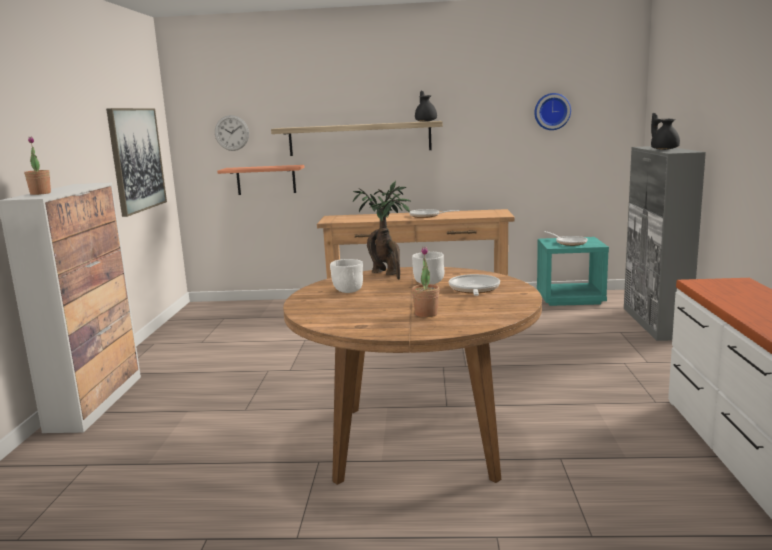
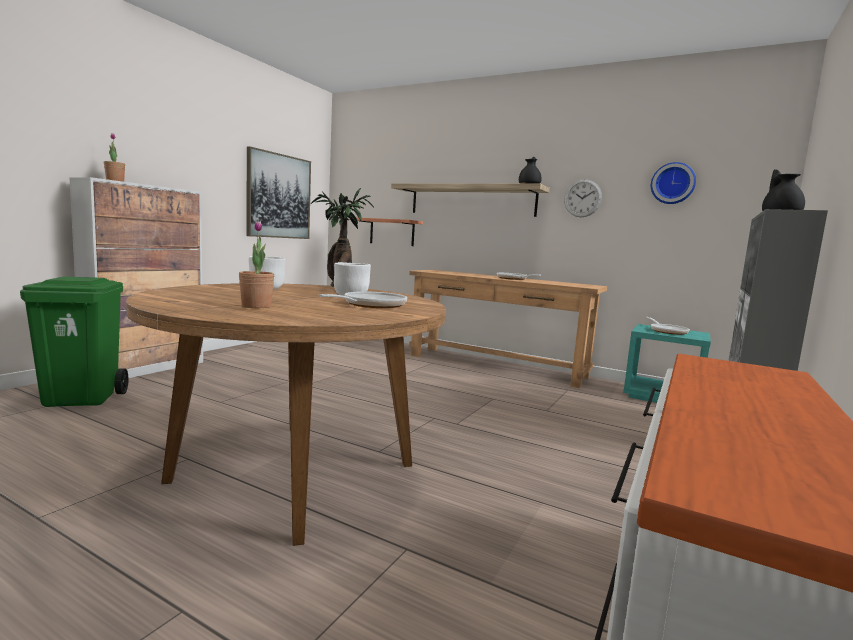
camera: 25 degrees right, 5 degrees down
wall clock [215,115,249,151] -> wall clock moved to [564,179,602,217]
none -> green trash can [20,277,128,407]

